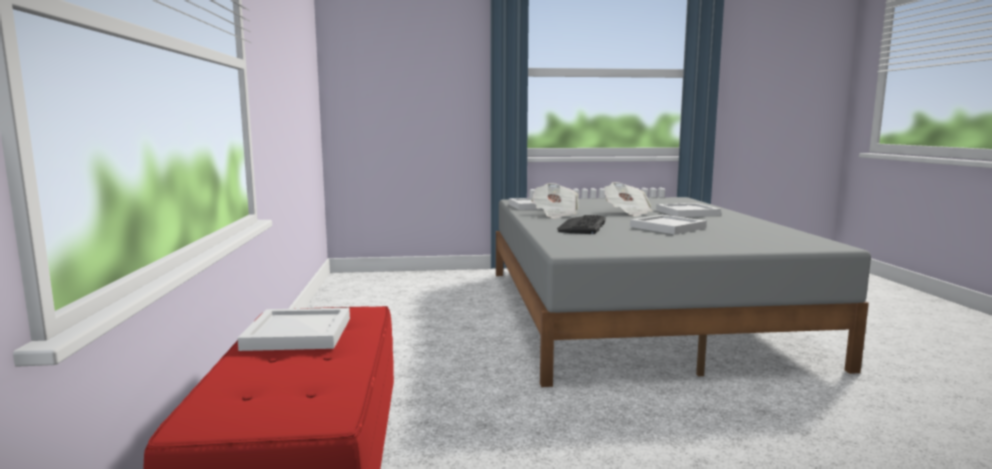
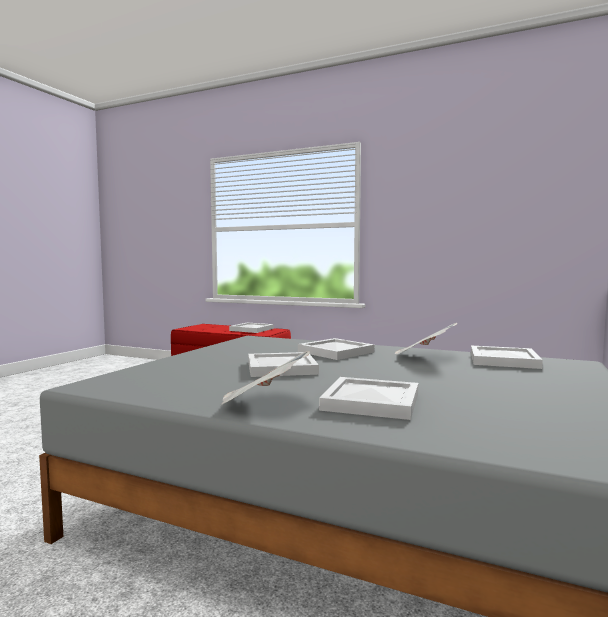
camera: 120 degrees right, 5 degrees down
keyboard [557,215,606,234] -> white tray [298,338,374,360]
newspaper [604,182,653,216] -> newspaper moved to [221,351,310,405]

